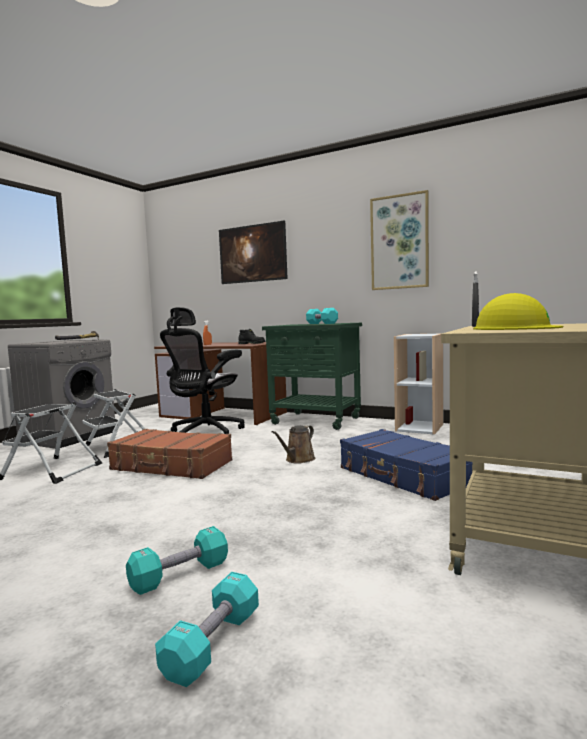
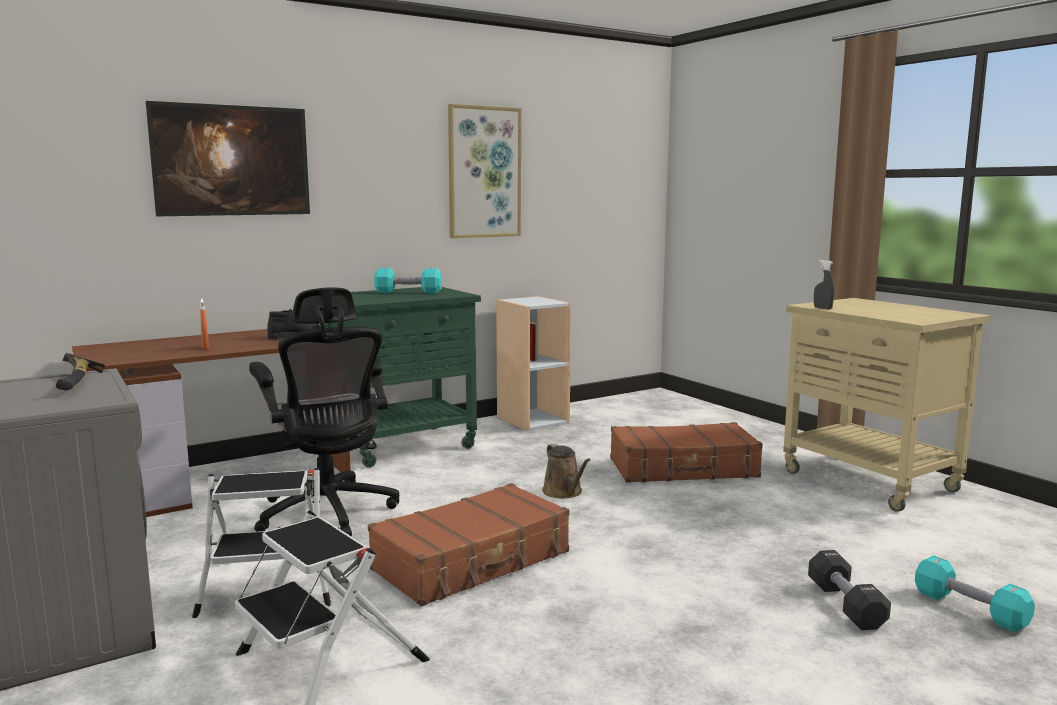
camera: 60 degrees left, 5 degrees up
turquoise dumbbell [126,526,228,595] -> black dumbbell [808,550,891,630]
blue suitcase [340,429,472,501] -> brown suitcase [610,422,763,483]
yellow hard hat [473,293,563,330] -> none

